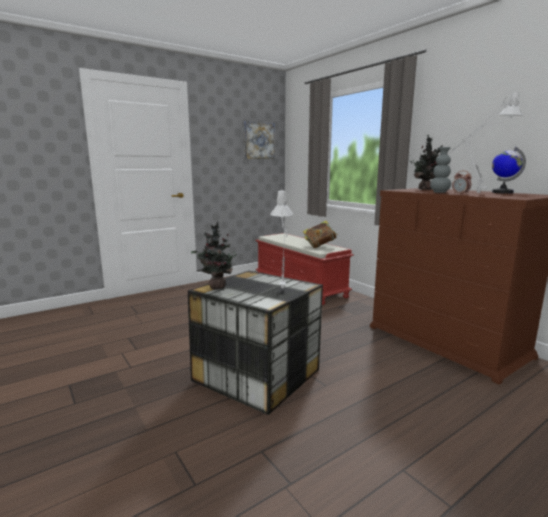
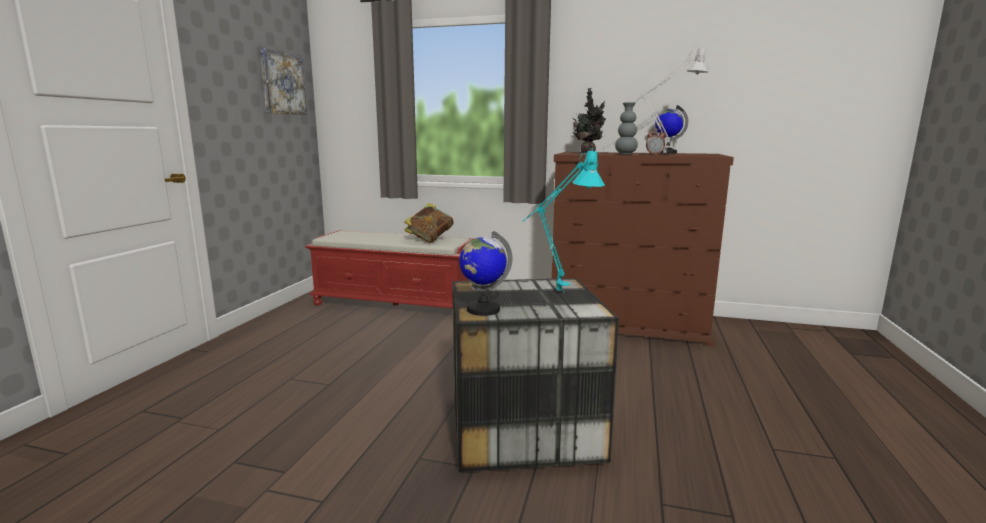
camera: 40 degrees left, 0 degrees up
potted plant [191,221,237,290] -> globe [459,231,512,316]
grey table lamp [270,189,293,290] -> turquoise table lamp [522,148,605,292]

